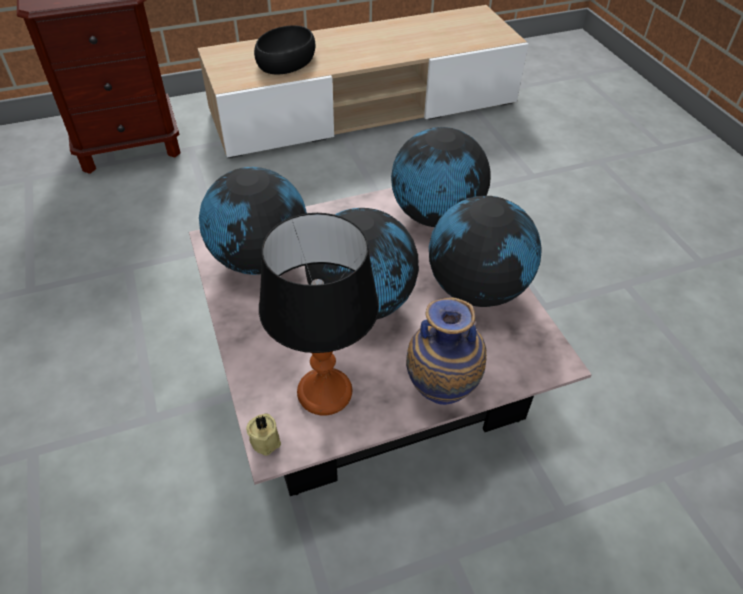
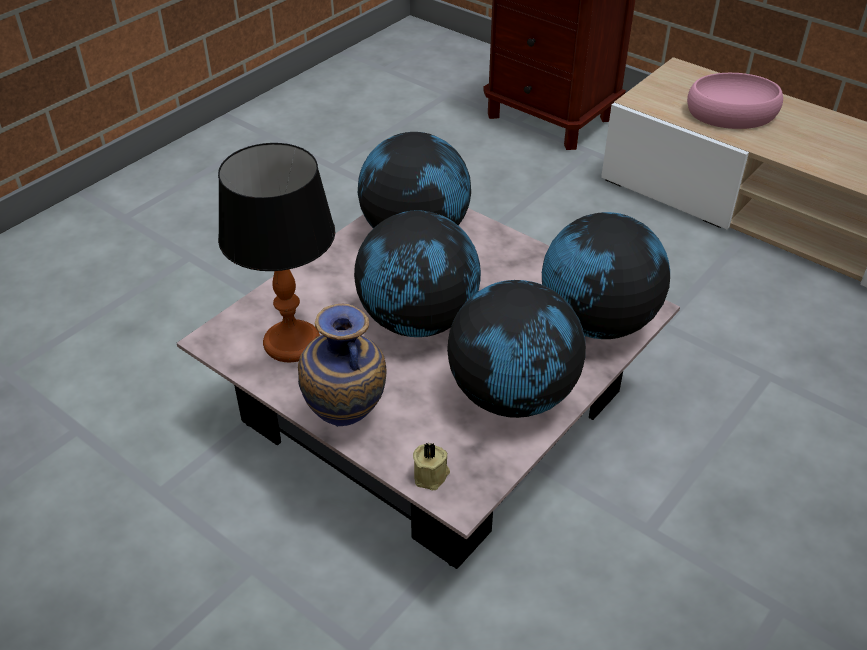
camera: 60 degrees right, 5 degrees down
beige candle [246,414,281,456] -> beige candle moved to [413,442,450,490]
black bowl [254,25,315,75] -> pink bowl [687,73,783,129]

